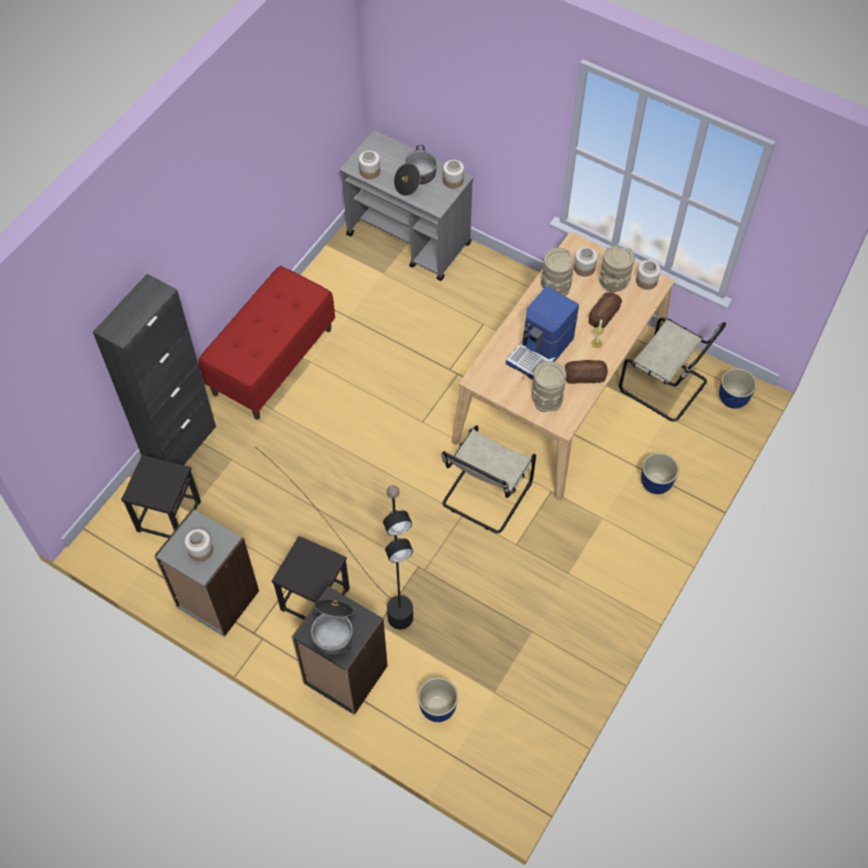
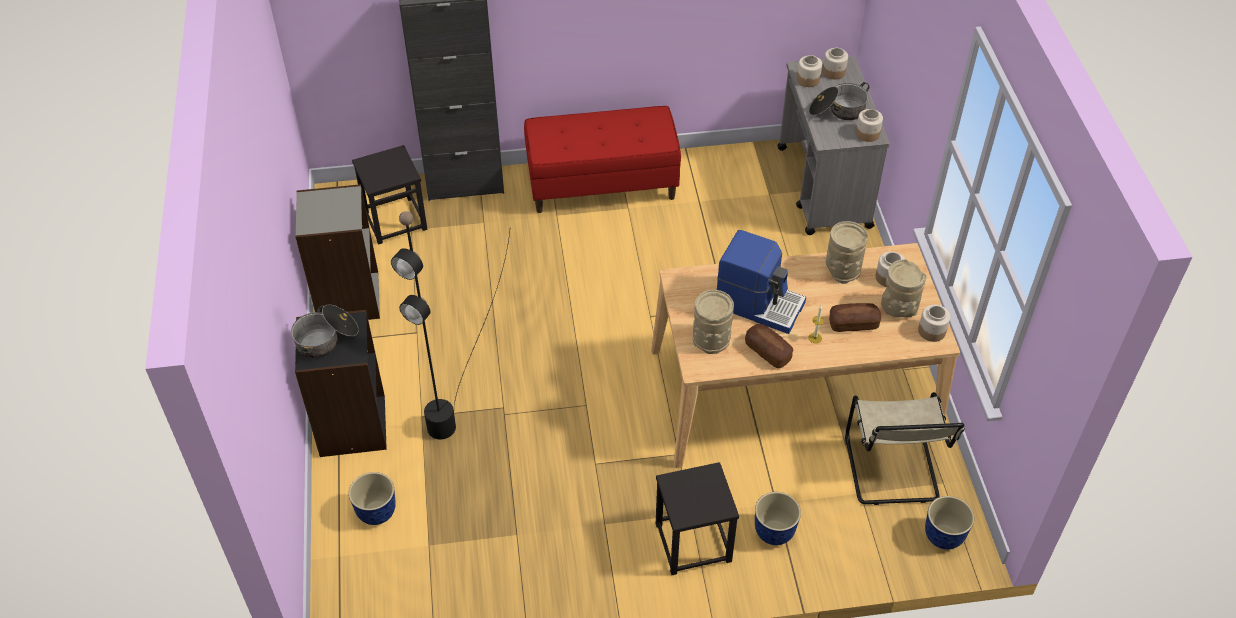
camera: 50 degrees right, 10 degrees down
jar [185,529,213,561] -> jar moved to [823,48,848,79]
black stool [272,536,350,619] -> black stool moved to [656,462,739,575]
beige chair [441,425,536,533] -> none
coffee machine [506,286,579,380] -> coffee machine turned 150 degrees counterclockwise [717,230,806,334]

